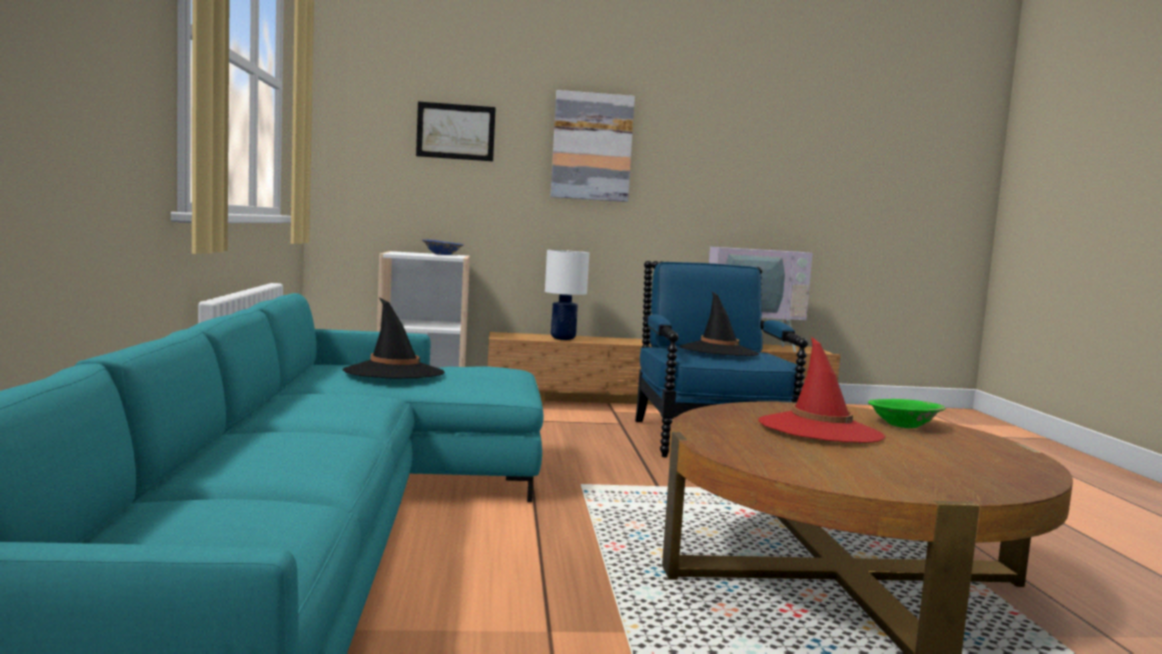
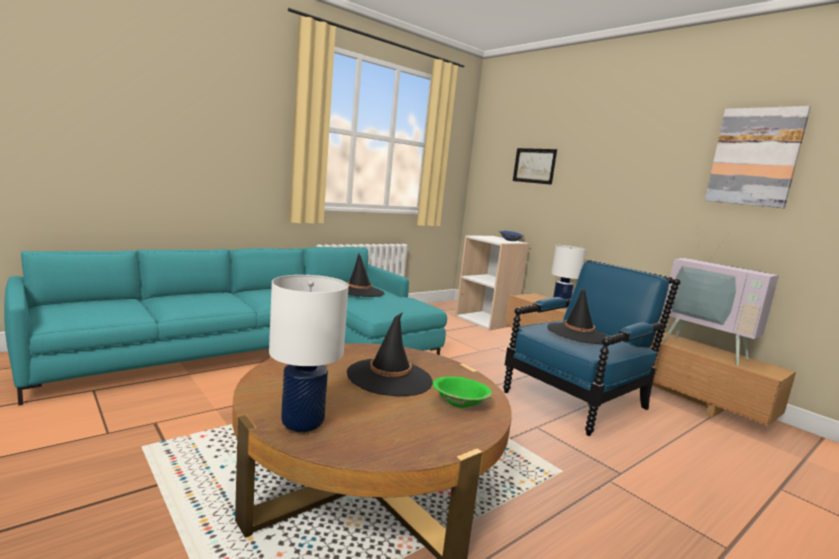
camera: 55 degrees right, 5 degrees up
picture [551,90,635,202] -> picture moved to [705,106,811,208]
red hat [758,337,885,443] -> black hat [347,312,433,397]
none -> white table lamp [269,275,349,432]

